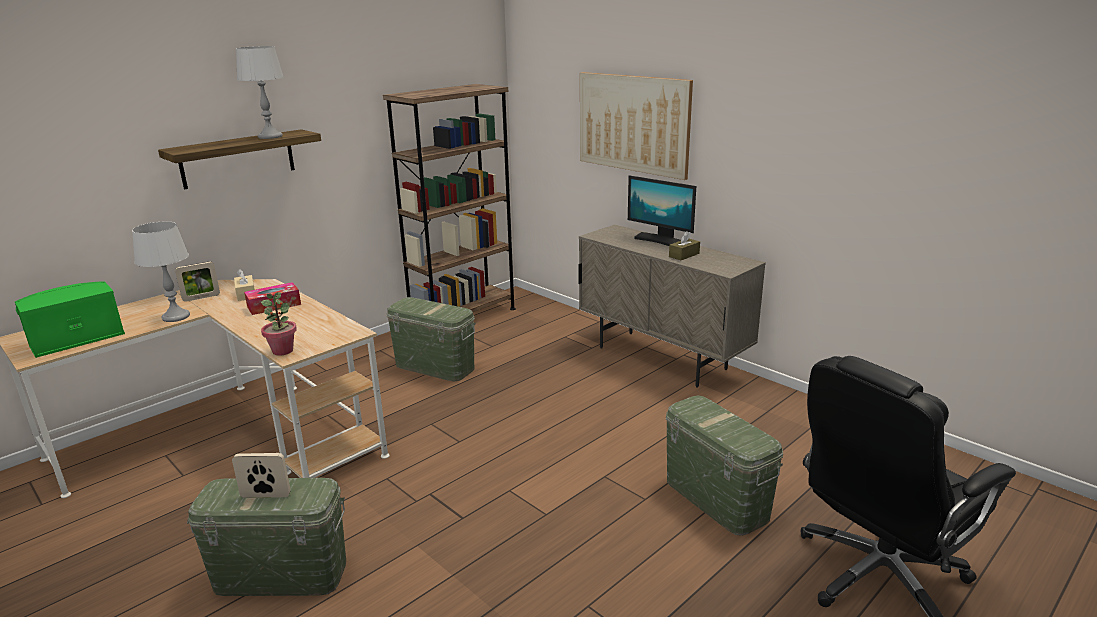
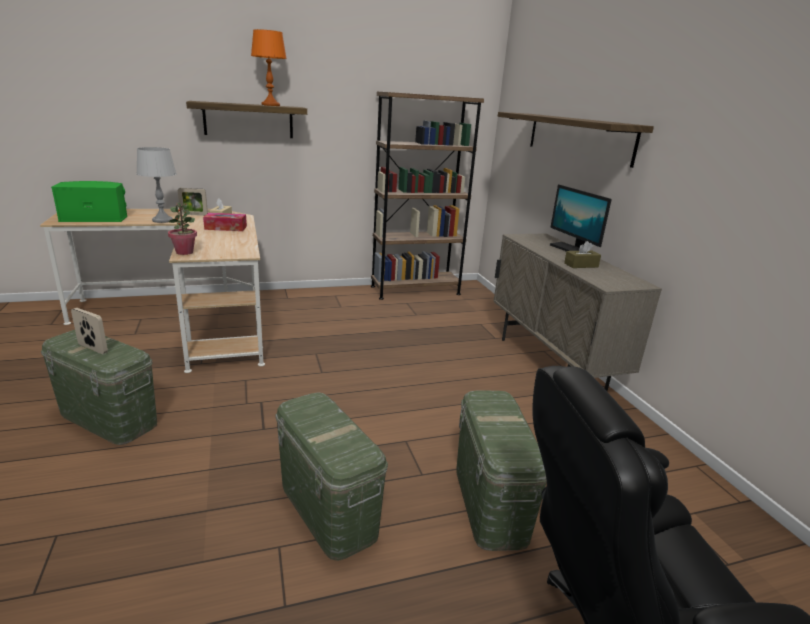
camera: 25 degrees right, 0 degrees up
grey table lamp [236,46,284,139] -> orange table lamp [251,29,287,106]
green storage box [387,297,476,382] -> green storage box moved to [275,392,388,561]
picture [580,72,693,180] -> shelf [498,112,654,168]

